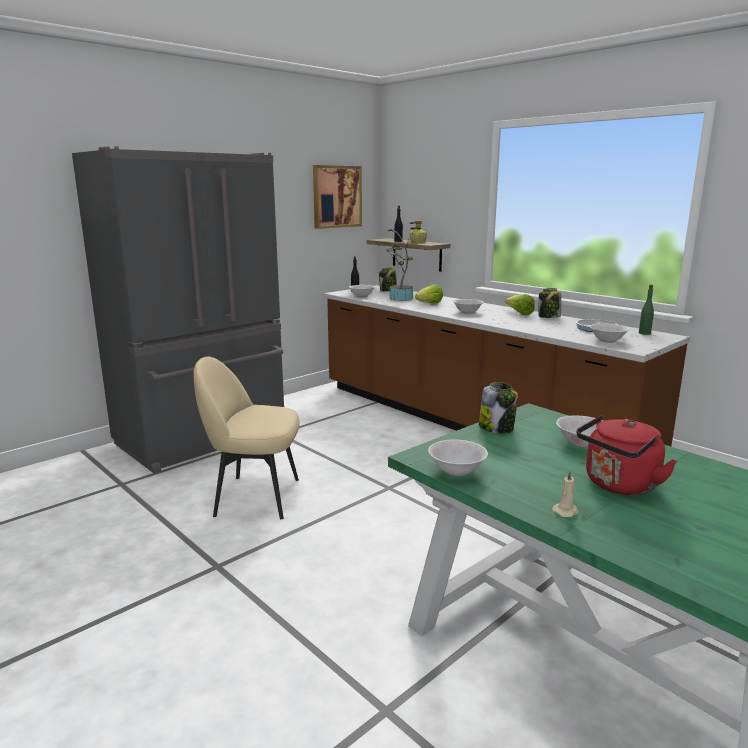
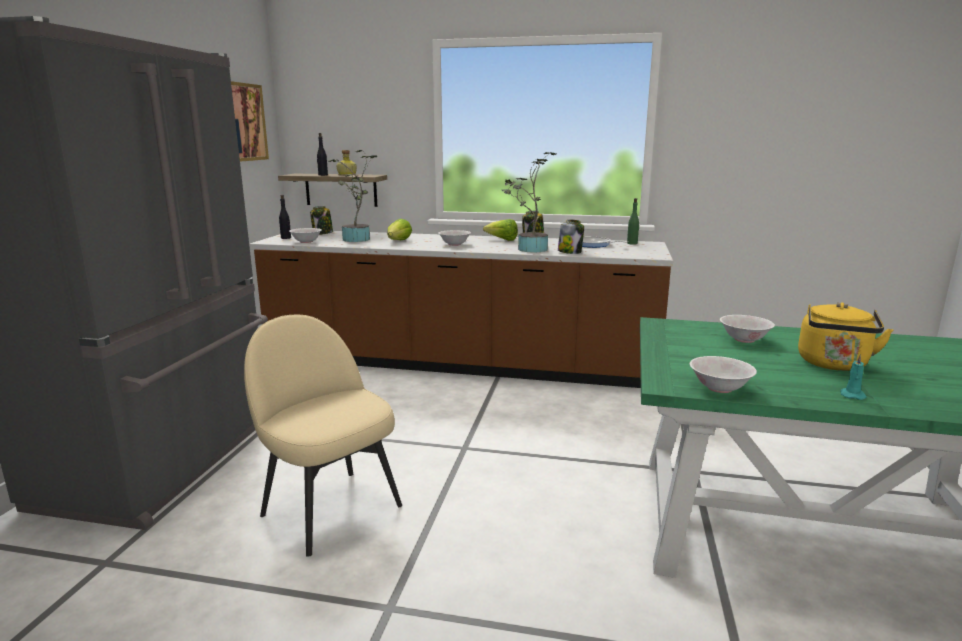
camera: 35 degrees left, 0 degrees up
beige chair [194,357,300,519] -> beige chair turned 75 degrees clockwise [244,315,402,557]
jar [479,382,518,434] -> jar moved to [558,220,584,254]
beige candle [552,470,579,517] -> turquoise candle [840,354,867,400]
red kettle [577,415,677,495] -> yellow kettle [798,302,893,371]
white bowl [590,324,629,343] -> none
none -> potted plant [502,152,556,252]

